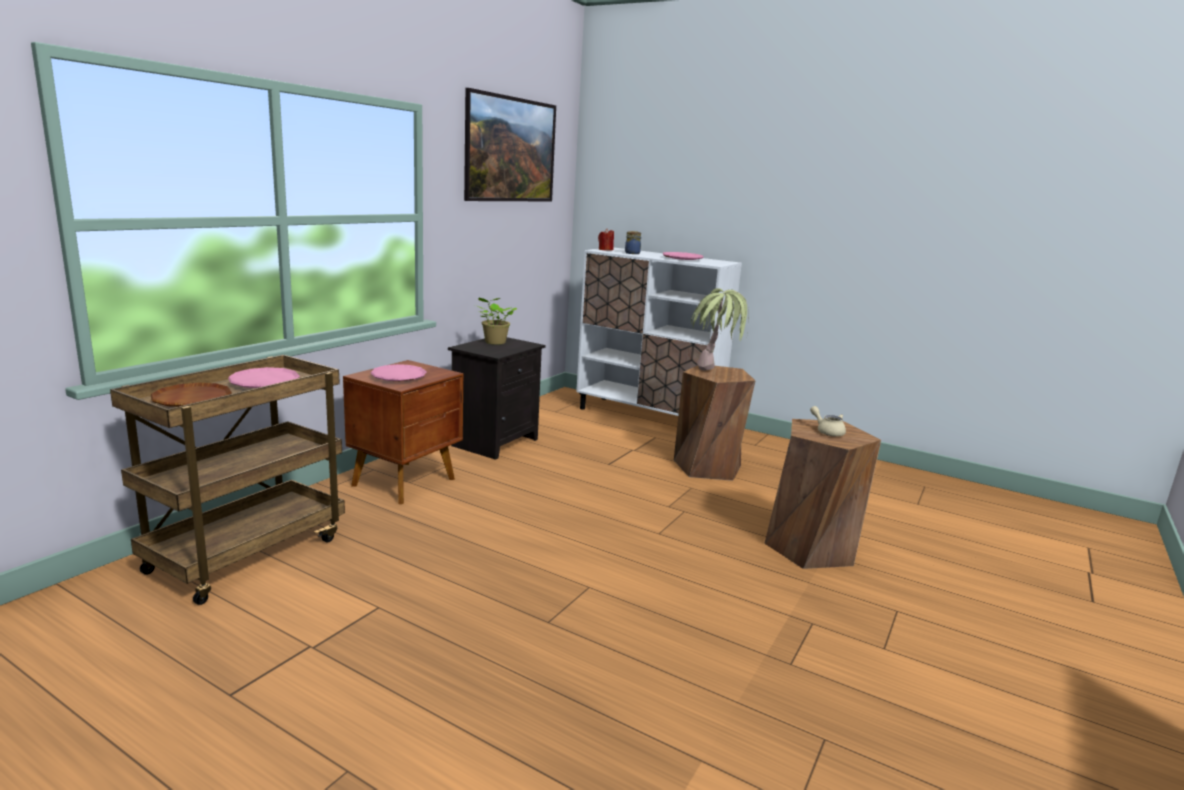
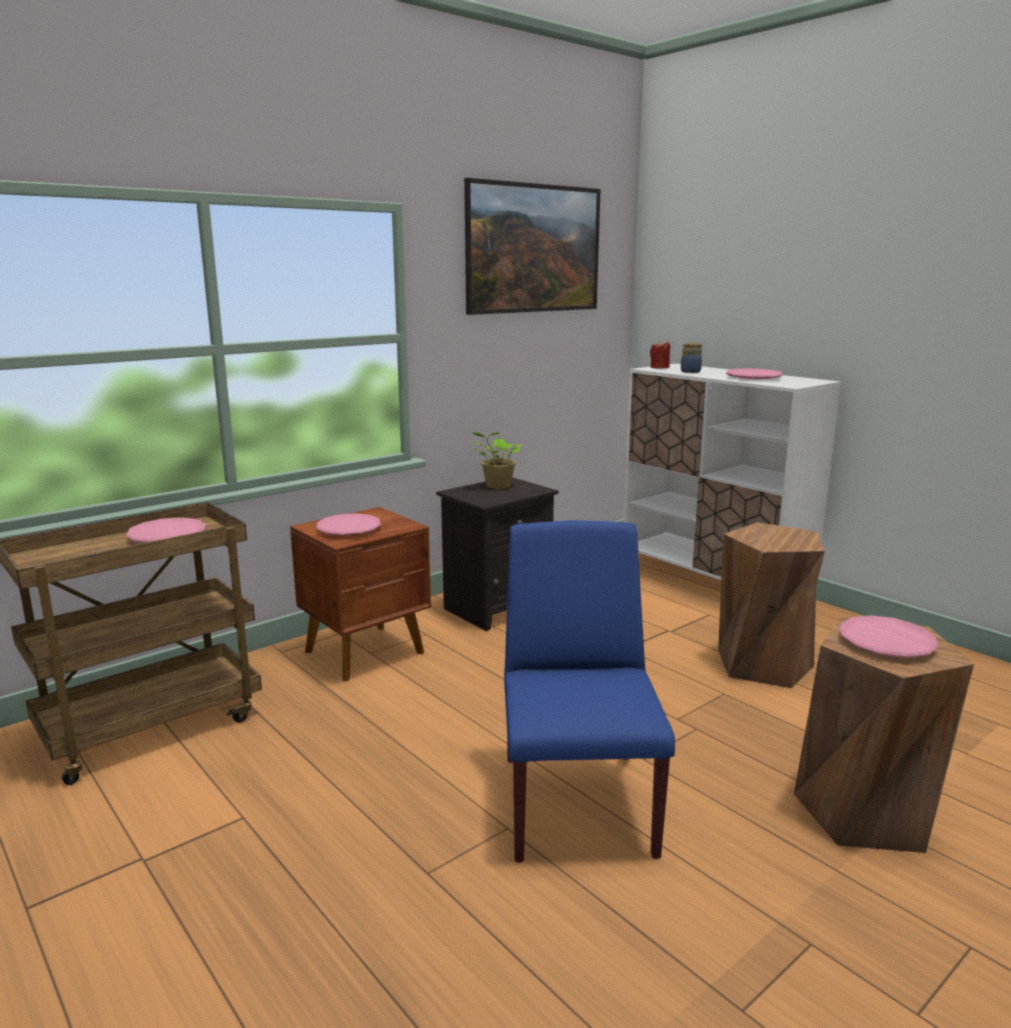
camera: 20 degrees right, 0 degrees up
brown plate [151,383,232,407] -> none
potted plant [691,288,749,371] -> none
beige teapot [810,406,846,436] -> pink plate [840,615,939,658]
none -> blue chair [504,520,675,863]

